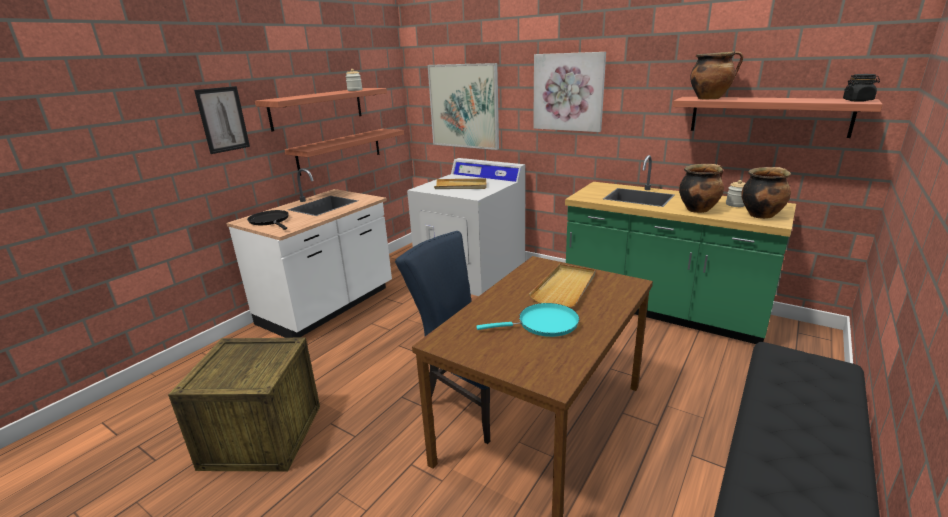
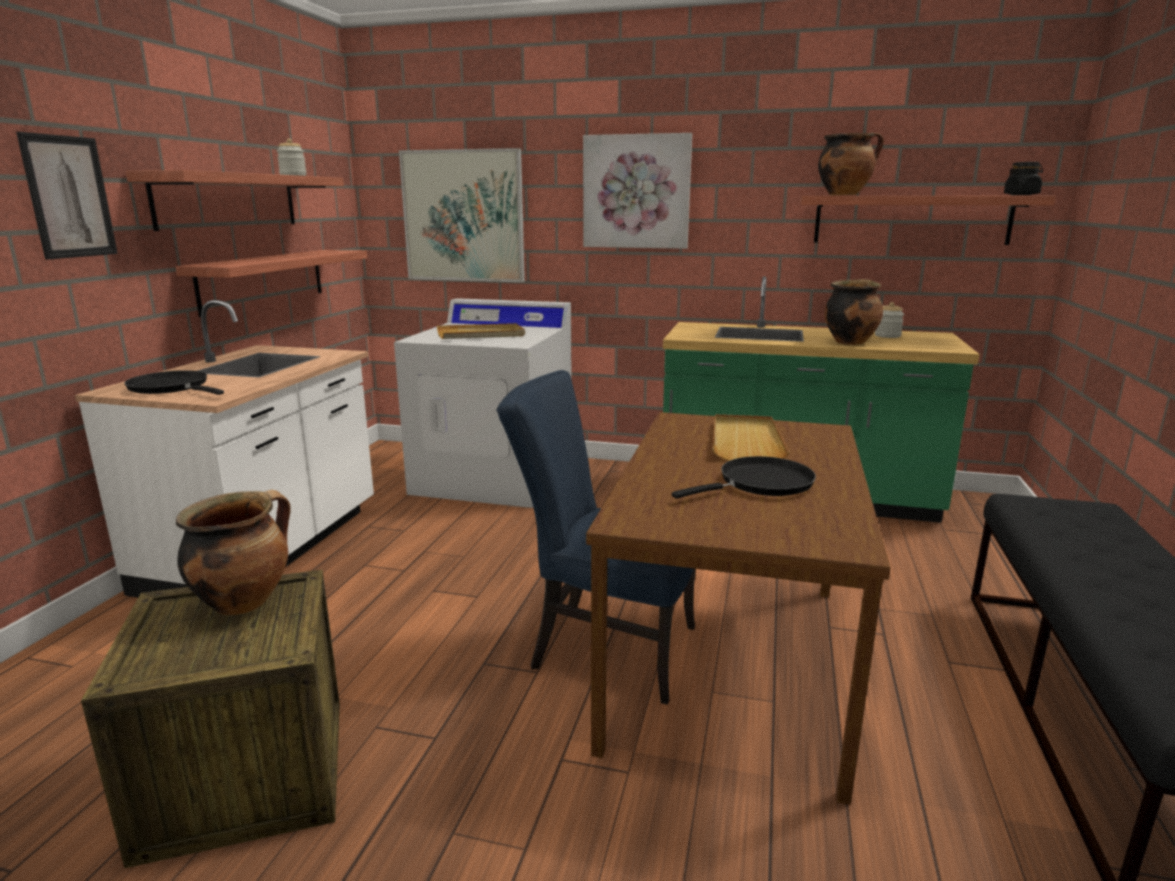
camera: 20 degrees left, 5 degrees down
turquoise frying pan [476,303,579,337] -> black frying pan [672,456,816,499]
cooking pot [741,167,791,219] -> cooking pot moved to [176,490,291,615]

